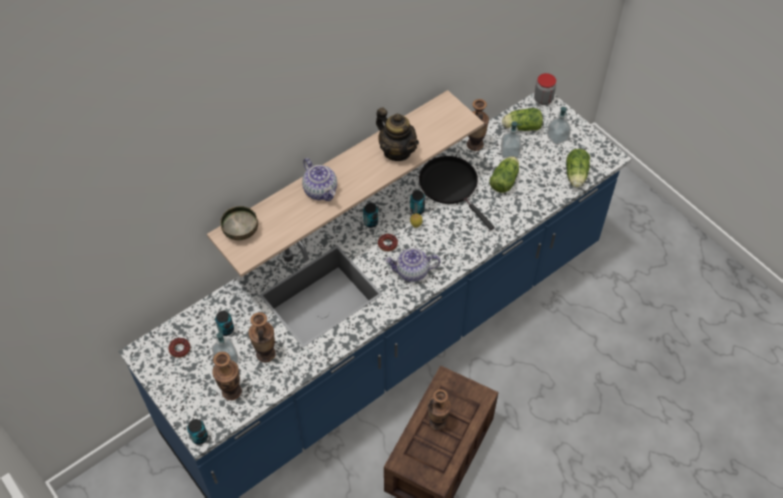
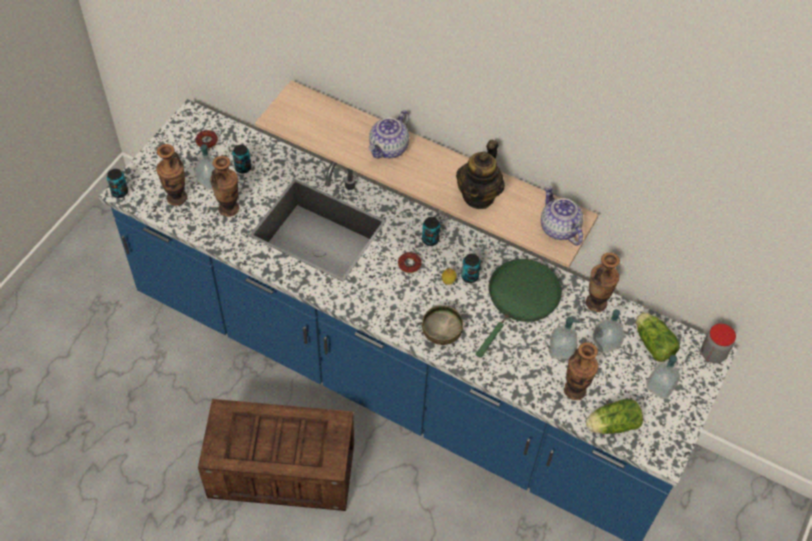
camera: 65 degrees right, 0 degrees up
bowl [220,206,258,240] -> bowl moved to [422,305,463,345]
teapot [385,248,441,282] -> teapot moved to [541,185,583,245]
black frying pan [419,156,495,230] -> green frying pan [476,259,562,358]
vase [428,389,451,431] -> vase moved to [564,342,598,400]
lettuce [490,156,519,193] -> soap dispenser [550,317,580,359]

